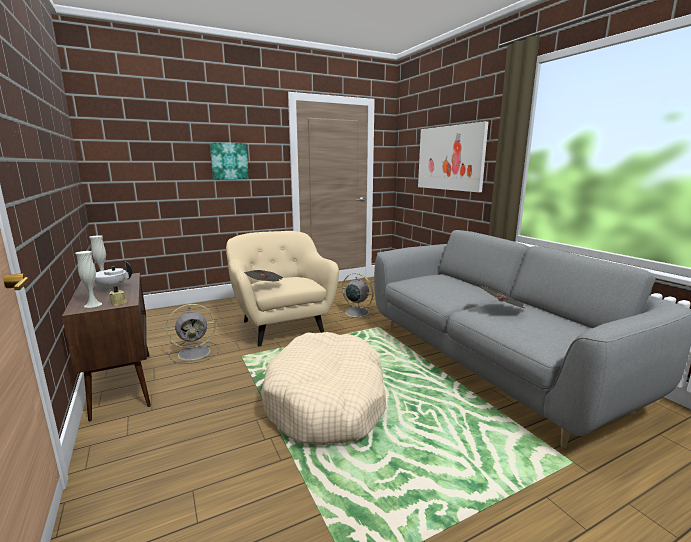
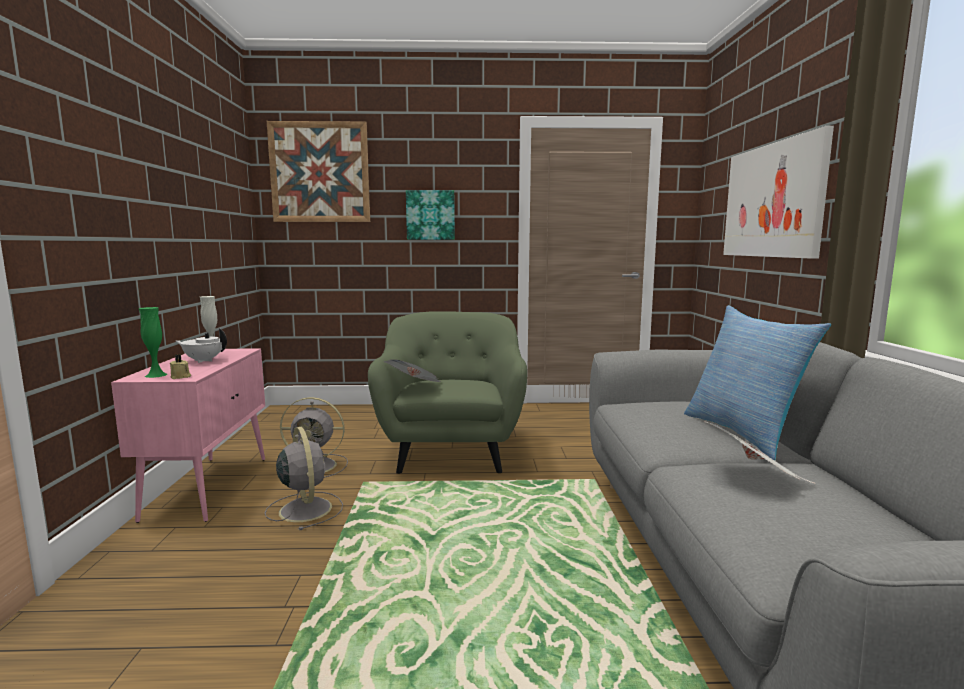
camera: 25 degrees right, 5 degrees down
brown cabinet [62,273,151,422] -> pink cabinet [111,349,265,523]
white vase [75,251,102,308] -> green vase [139,307,168,378]
beige armchair [226,231,339,346] -> green armchair [368,311,527,474]
beige dog bed [261,332,386,445] -> none
grey fan [338,273,375,319] -> grey fan moved to [265,427,343,530]
none -> picture [267,121,370,222]
none -> pillow [684,305,831,460]

